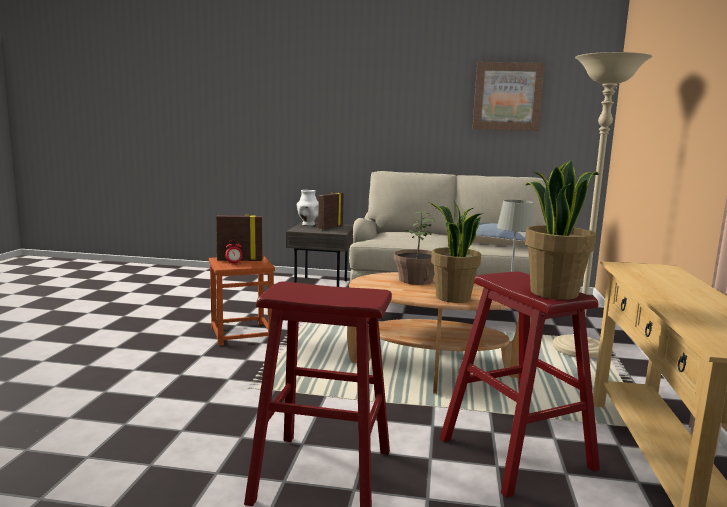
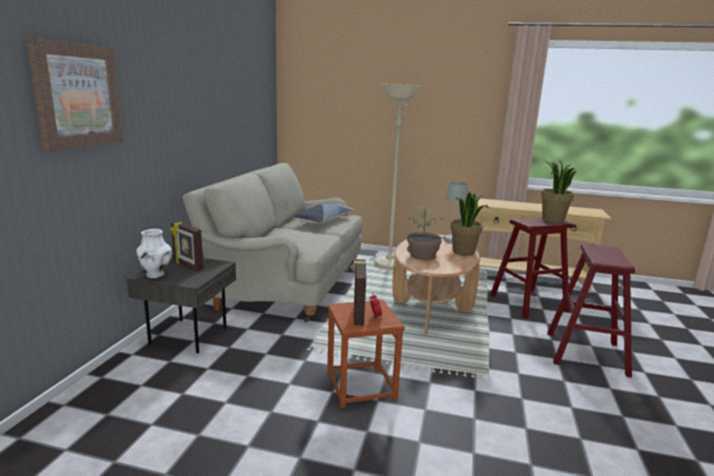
camera: 85 degrees left, 5 degrees up
picture [473,62,545,131] -> picture moved to [26,37,123,151]

